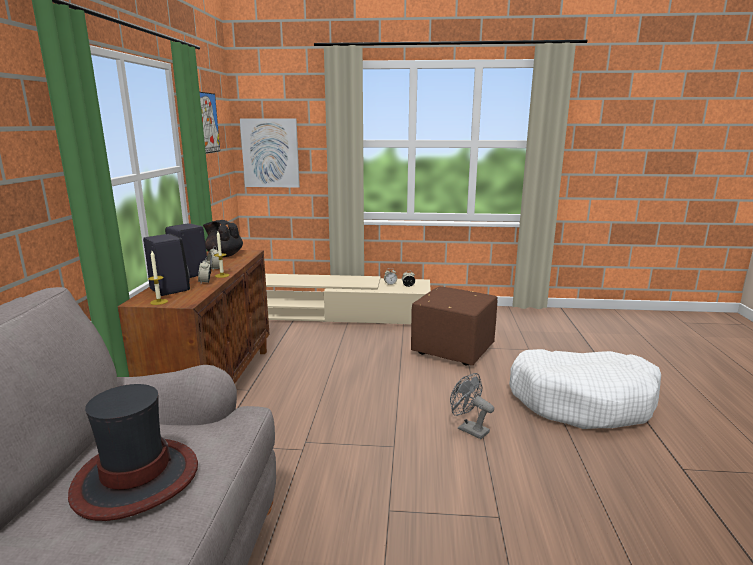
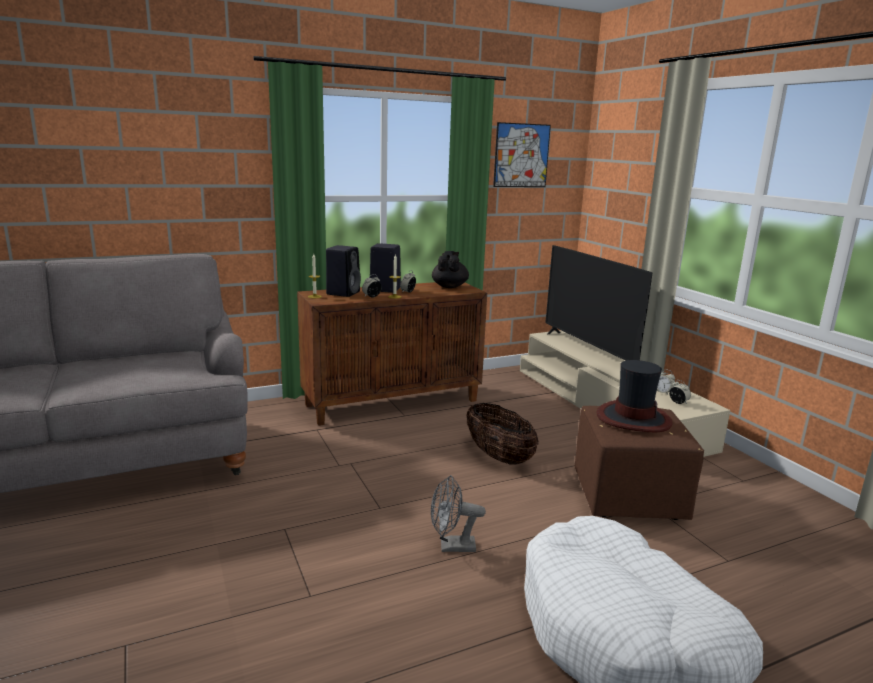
camera: 60 degrees right, 0 degrees up
hat [68,384,198,521] -> hat moved to [596,360,672,432]
picture [240,118,300,188] -> none
grey fan [450,373,494,439] -> grey fan turned 105 degrees counterclockwise [431,475,486,552]
none -> basket [466,403,538,465]
none -> television [545,245,653,361]

